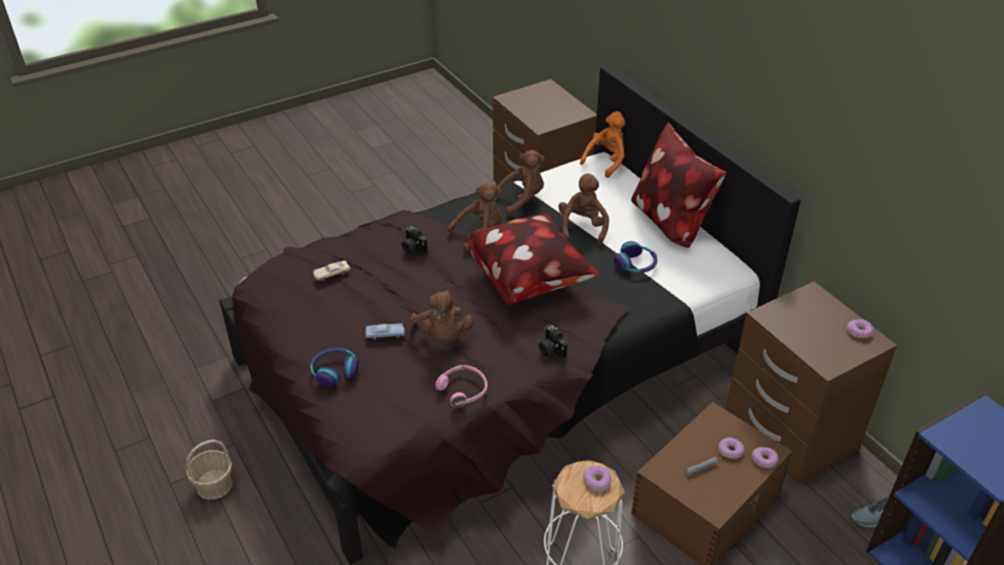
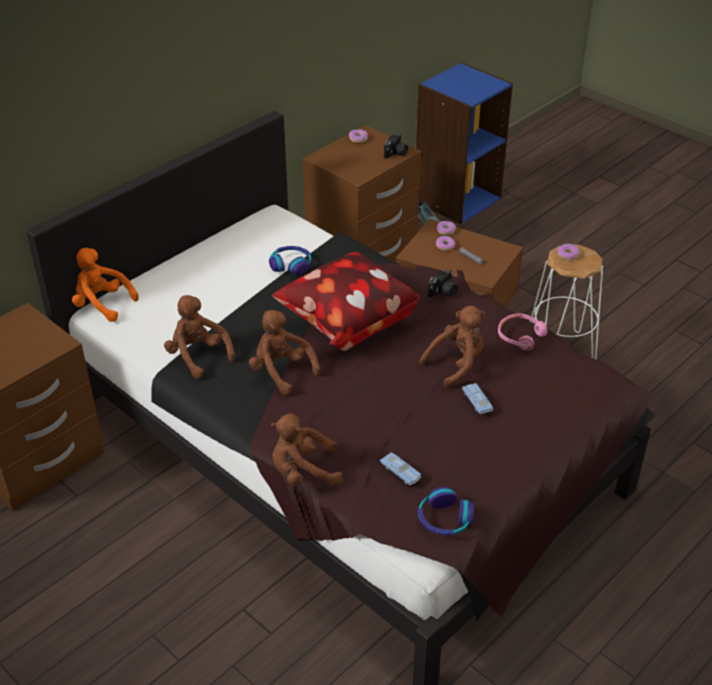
camera: 105 degrees left, 0 degrees up
basket [186,440,233,500] -> none
headphones [310,347,359,386] -> headphones moved to [418,487,474,536]
beige toy car [313,261,351,282] -> blue toy car [380,452,421,485]
camera [402,226,427,253] -> camera moved to [384,133,408,159]
brown plush toy [558,173,609,245] -> brown plush toy moved to [271,413,343,486]
pillow [631,122,726,248] -> none

